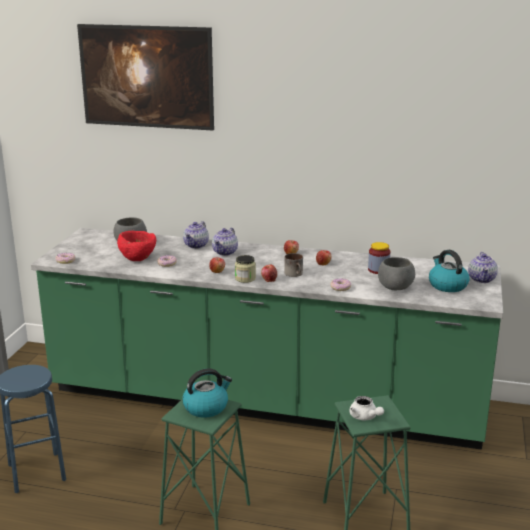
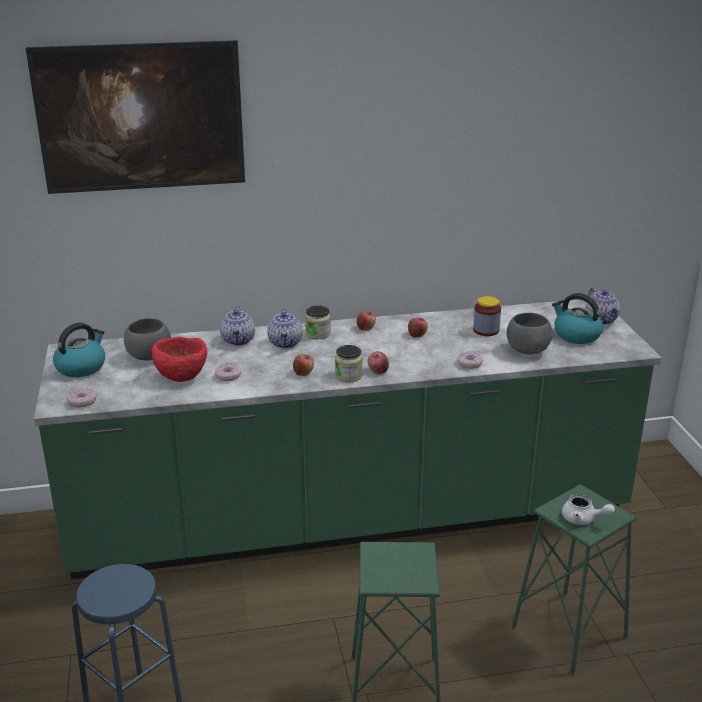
camera: 25 degrees left, 5 degrees up
kettle [183,368,232,418] -> kettle moved to [53,323,105,377]
mug [284,253,303,277] -> none
none -> jar [305,305,331,339]

